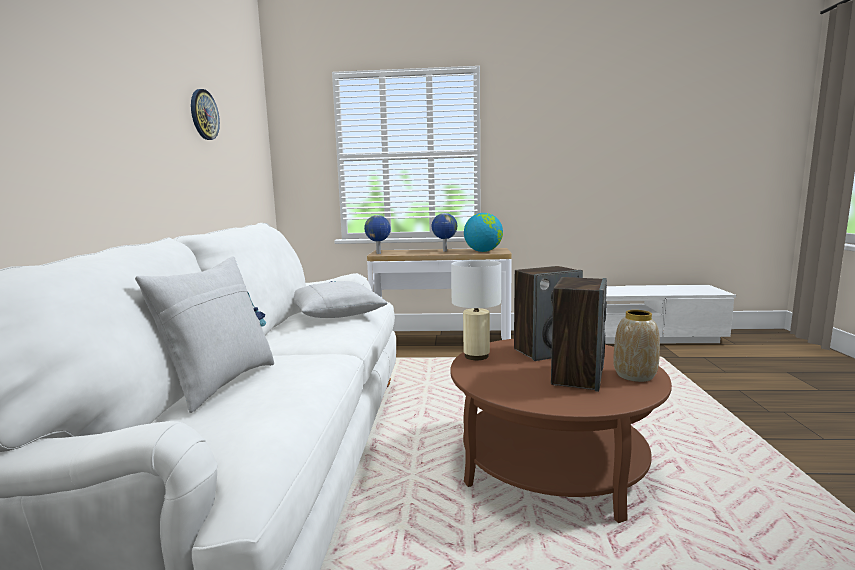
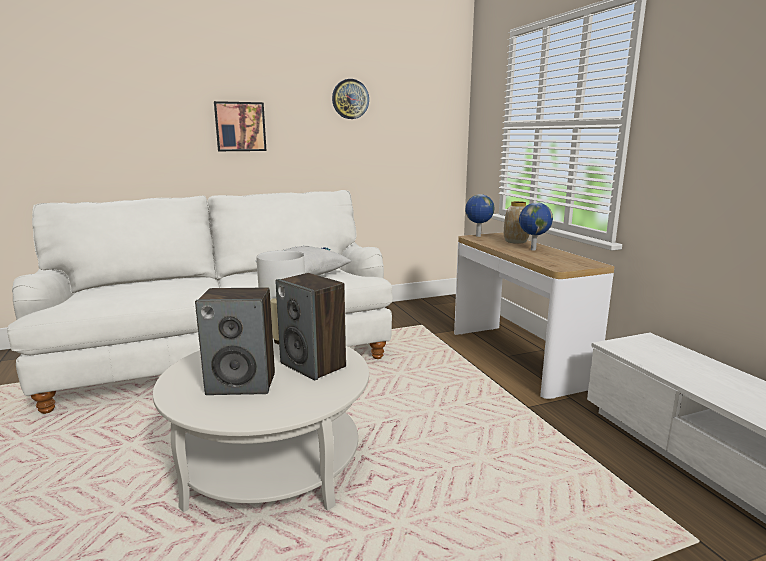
camera: 65 degrees right, 5 degrees up
grey pillow [135,256,274,413] -> none
brown coffee table [450,339,672,523] -> white coffee table [153,339,369,512]
globe [464,213,503,252] -> none
vase [613,310,660,382] -> vase moved to [504,201,529,244]
none -> picture [214,101,267,151]

